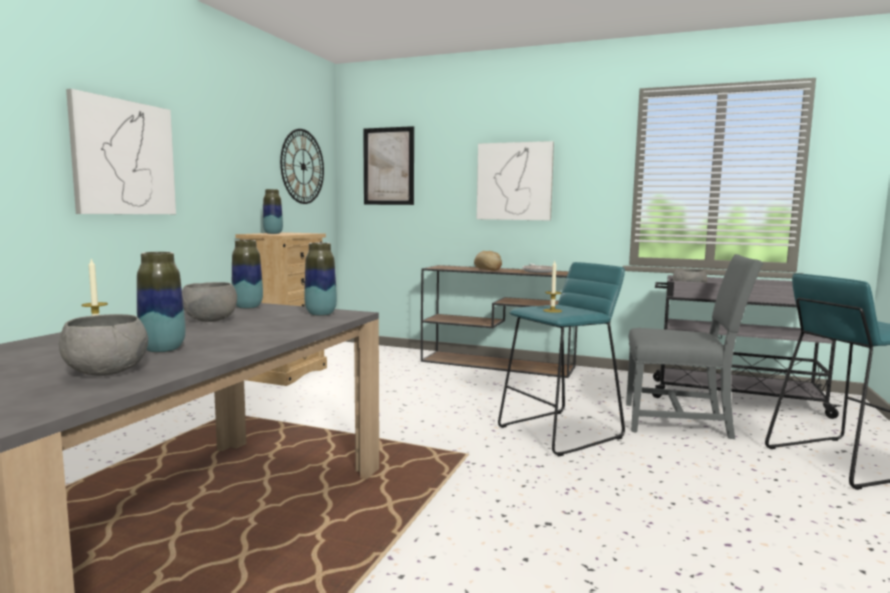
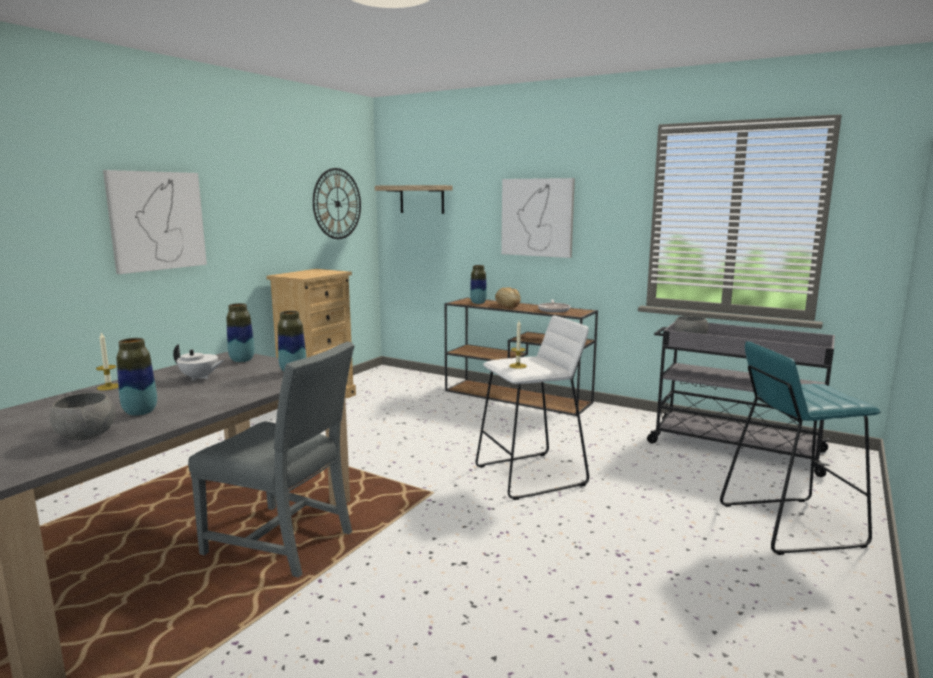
camera: 10 degrees right, 5 degrees up
grey bowl [182,282,237,322] -> white teapot [173,344,224,381]
vase [263,189,283,234] -> vase moved to [470,265,487,304]
picture [363,126,414,205] -> shelf [375,185,453,214]
turquoise stool [498,262,625,456] -> white stool [475,315,589,500]
grey chair [626,254,763,439] -> grey chair moved to [188,341,355,578]

